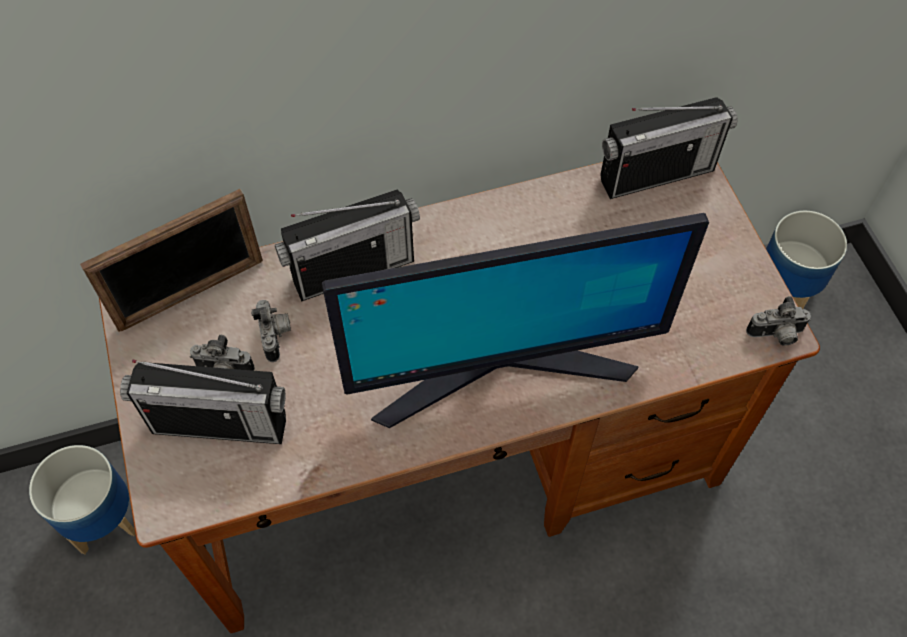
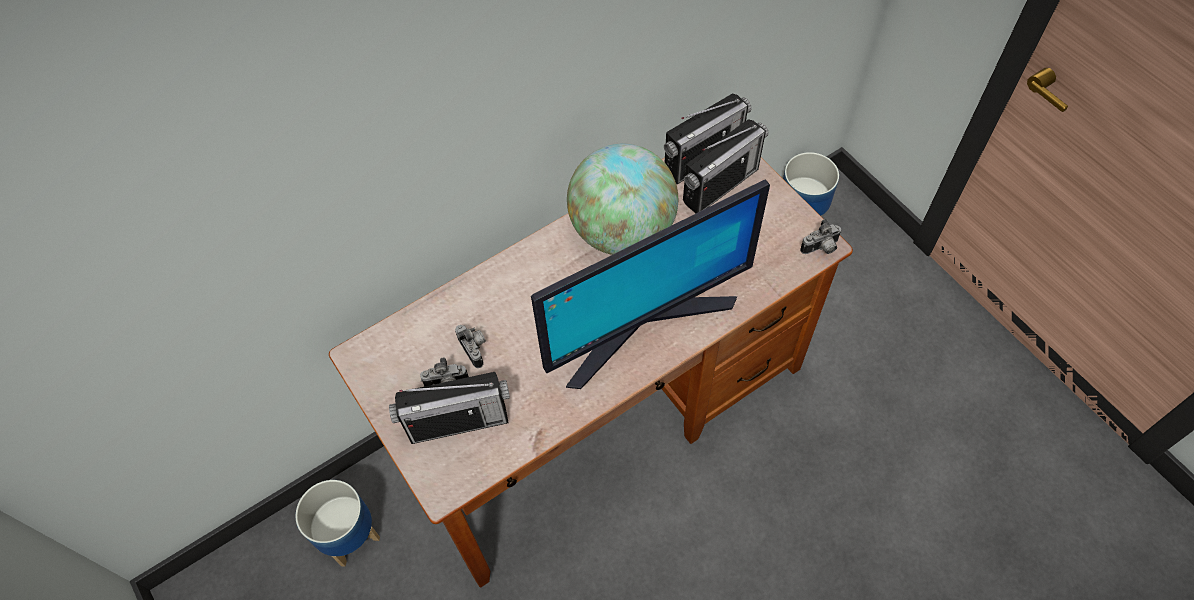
camera: 15 degrees left, 0 degrees up
picture frame [80,189,263,332] -> none
radio [275,190,420,301] -> radio moved to [683,119,768,213]
none -> globe [567,144,678,255]

